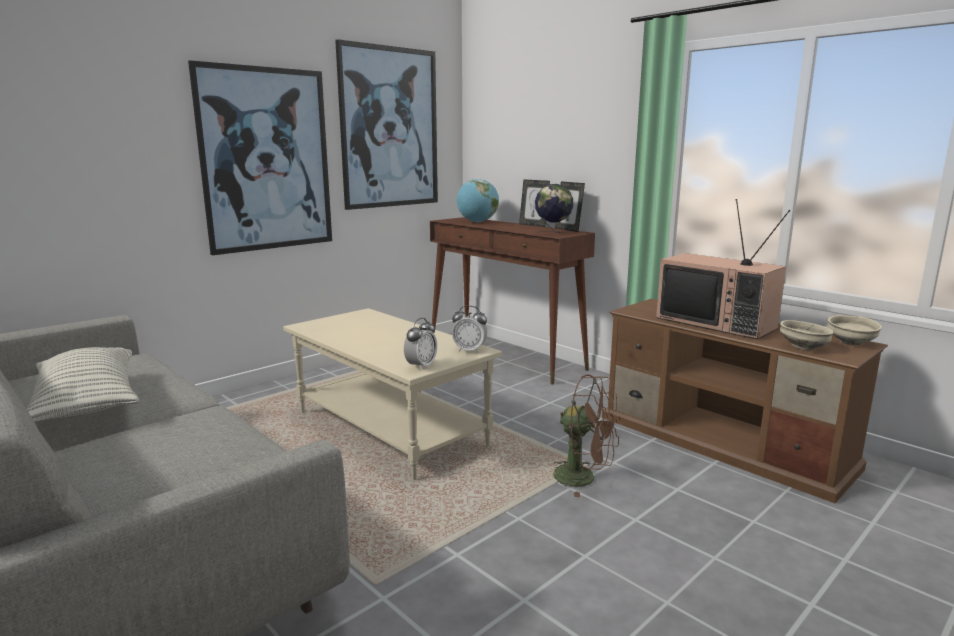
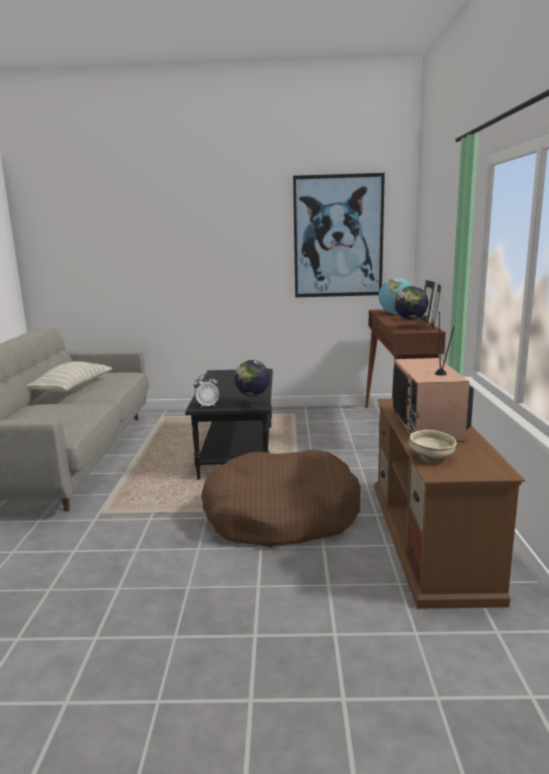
camera: 45 degrees right, 0 degrees up
picture [188,60,332,255] -> none
beige coffee table [283,308,502,480] -> black coffee table [185,369,273,480]
alarm clock [452,306,487,353] -> globe [234,360,270,407]
brown fan [551,374,620,497] -> brown dog bed [201,450,361,547]
beige bowl [827,315,882,345] -> none

